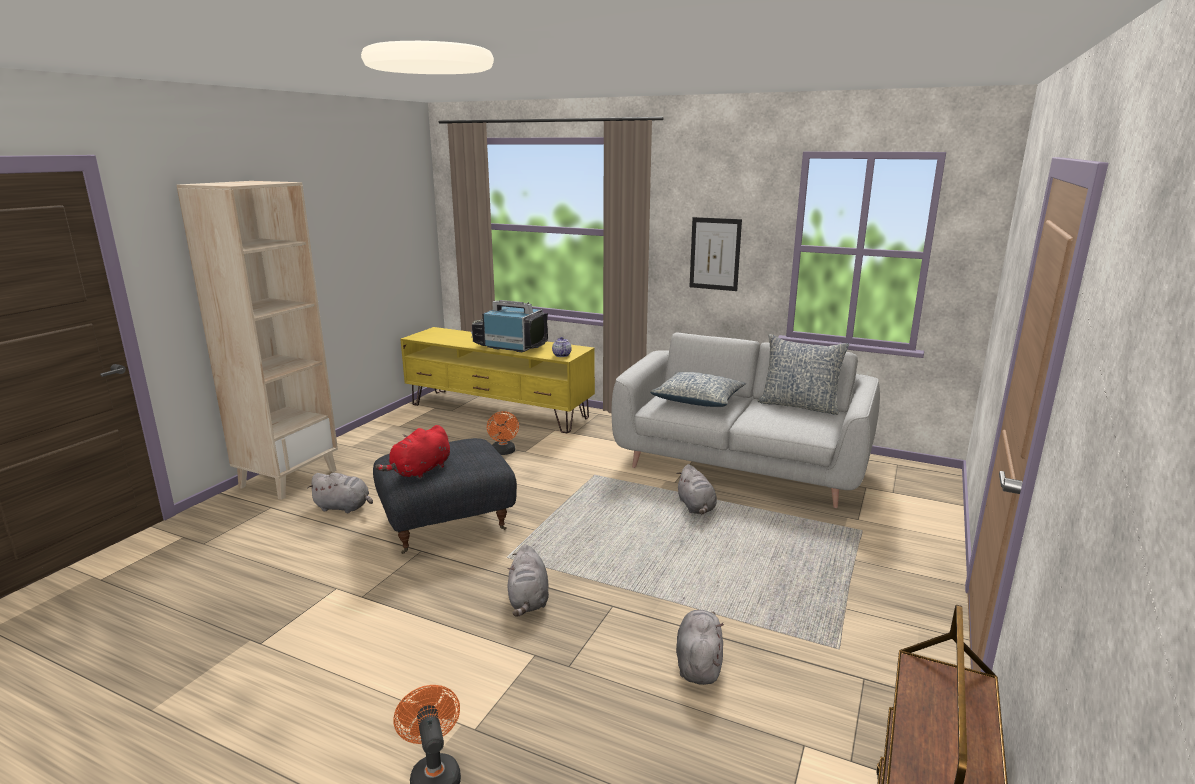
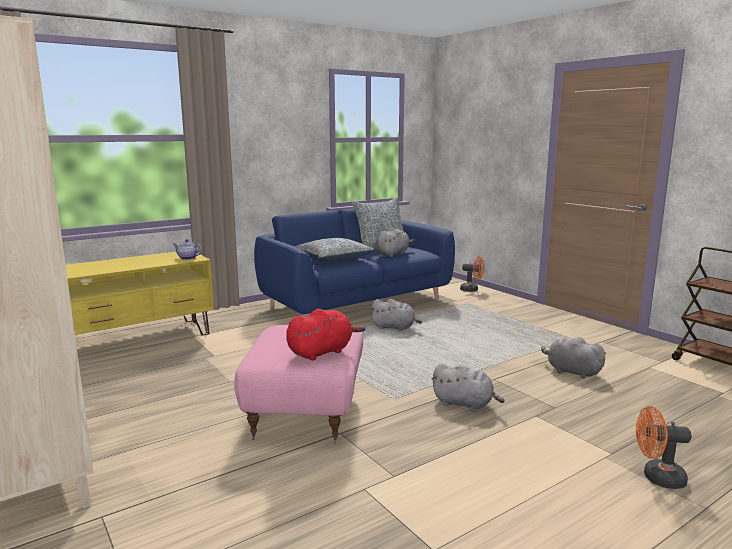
camera: 60 degrees left, 5 degrees down
grey plush toy [308,473,373,513] -> grey plush toy moved to [375,228,415,257]
grey ottoman [373,438,517,554] -> pink ottoman [234,325,363,443]
red plush toy [375,425,450,479] -> red plush toy turned 105 degrees counterclockwise [286,309,366,361]
television [471,300,548,352] -> none
orange fan [487,411,519,455] -> orange fan moved to [460,257,485,292]
grey sofa [612,332,880,508] -> blue sofa [254,208,455,314]
picture [689,217,742,291] -> none

